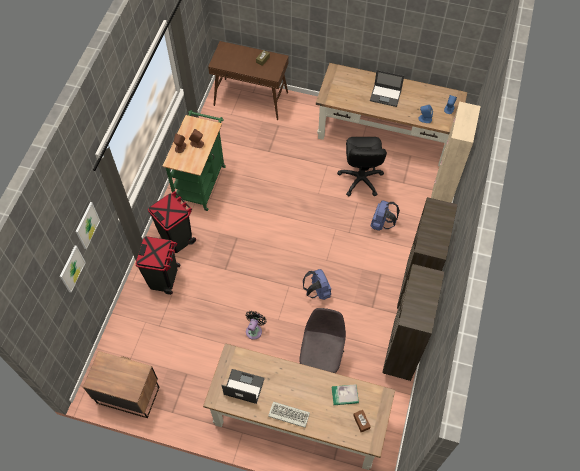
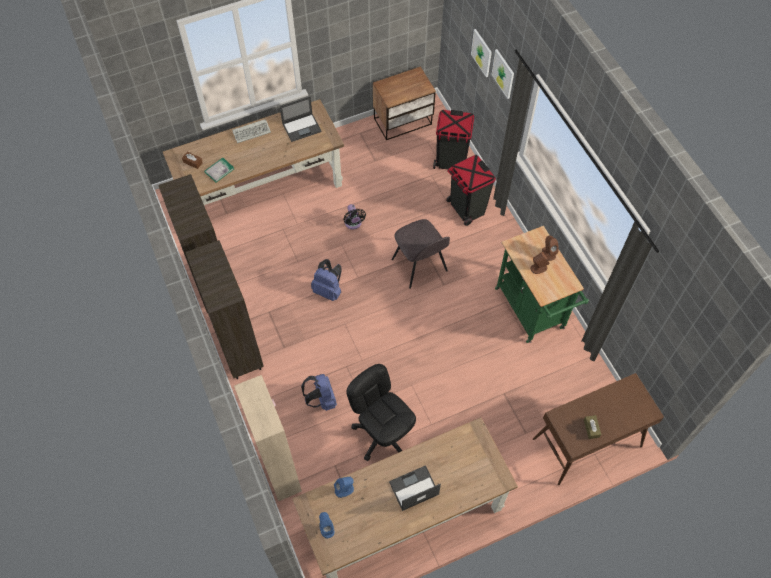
camera: 140 degrees right, 0 degrees up
black trash can [148,191,196,253] -> black trash can moved to [433,110,474,170]
grey chair [299,308,346,373] -> grey chair moved to [391,219,450,289]

